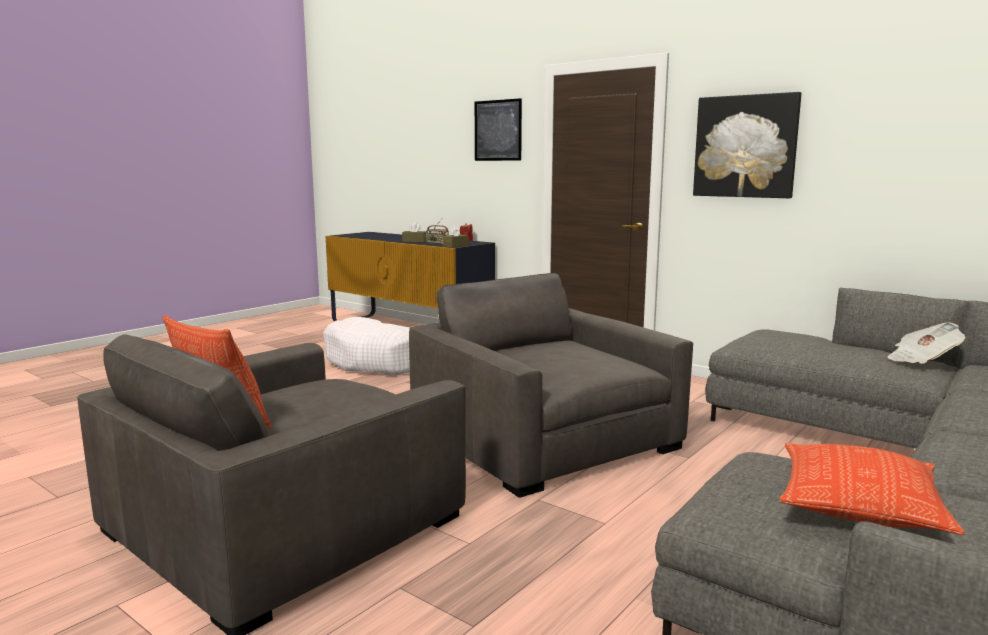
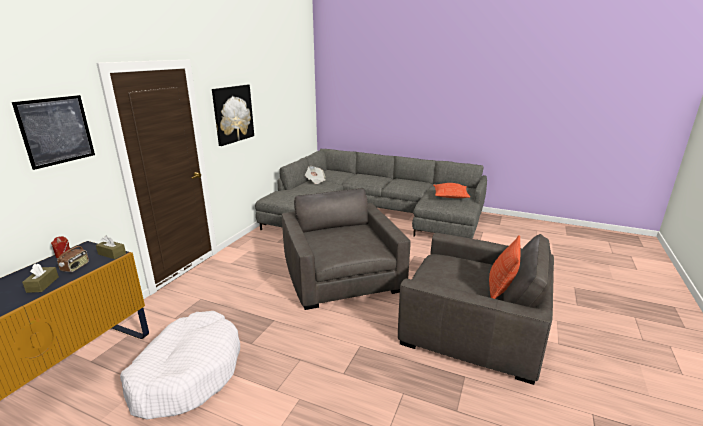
camera: 105 degrees left, 10 degrees up
grey armchair [409,273,693,498] -> grey armchair turned 120 degrees clockwise [282,188,411,310]

